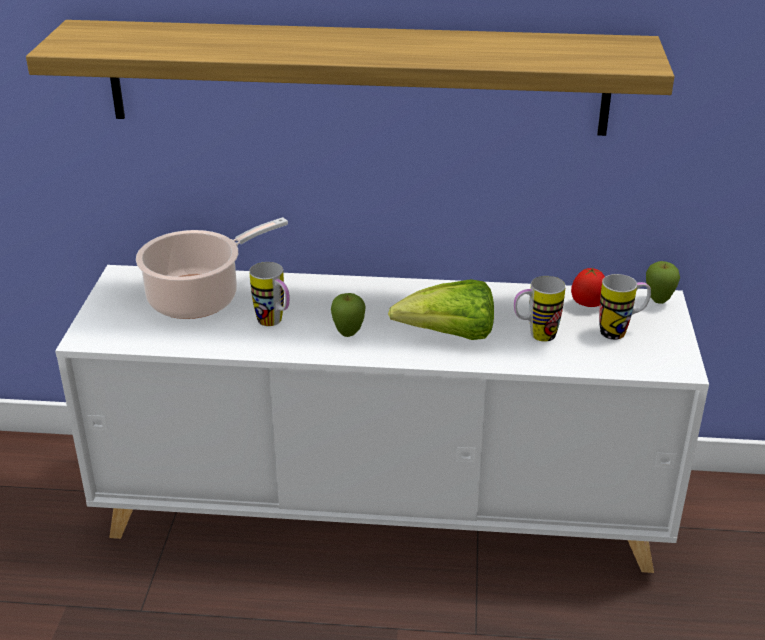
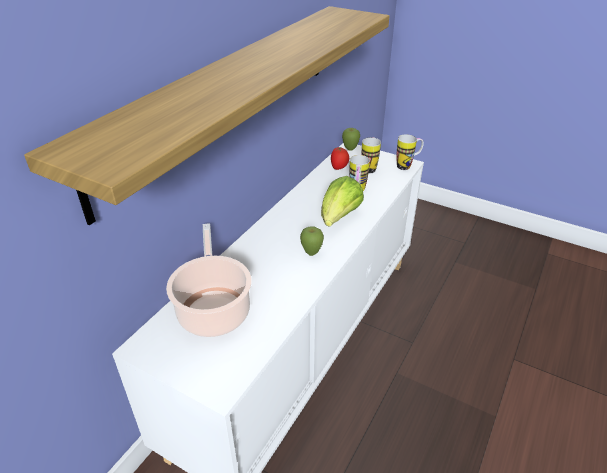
camera: 65 degrees left, 5 degrees up
mug [249,262,290,326] -> mug moved to [397,134,424,170]

